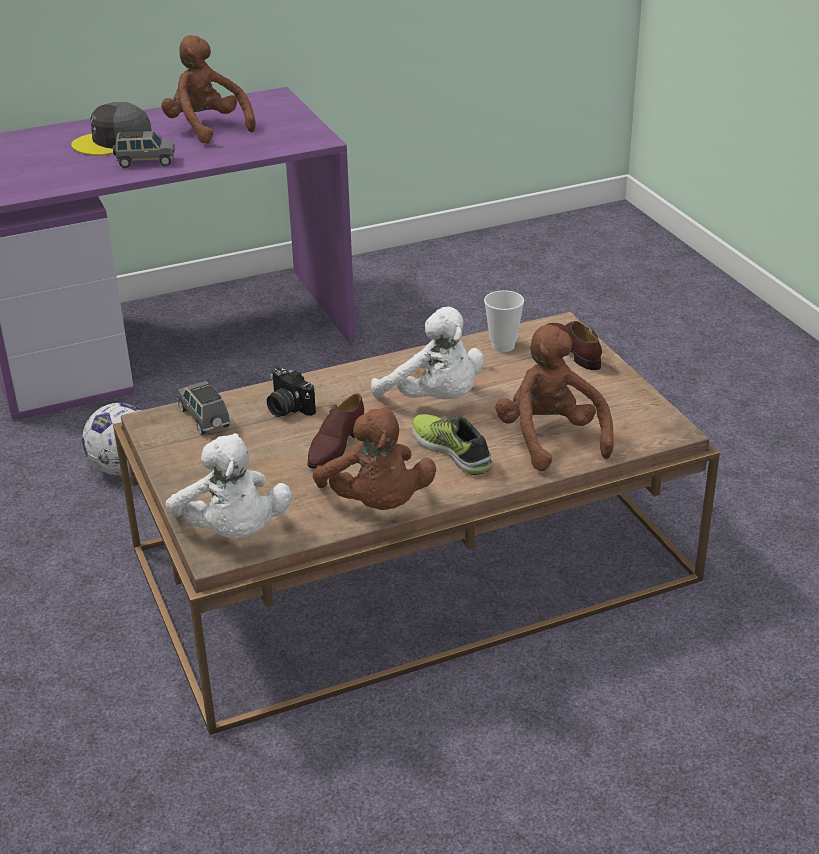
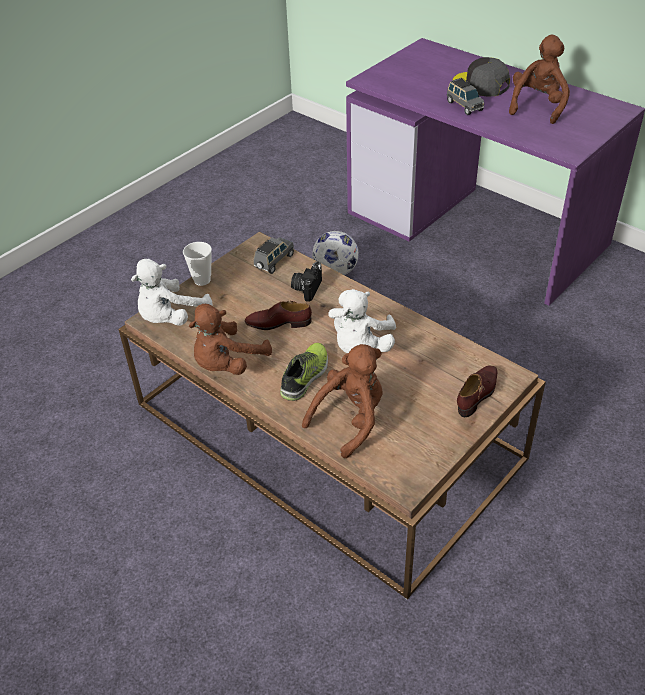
camera: 65 degrees right, 10 degrees up
cup [484,290,524,352] -> cup moved to [183,242,212,286]

